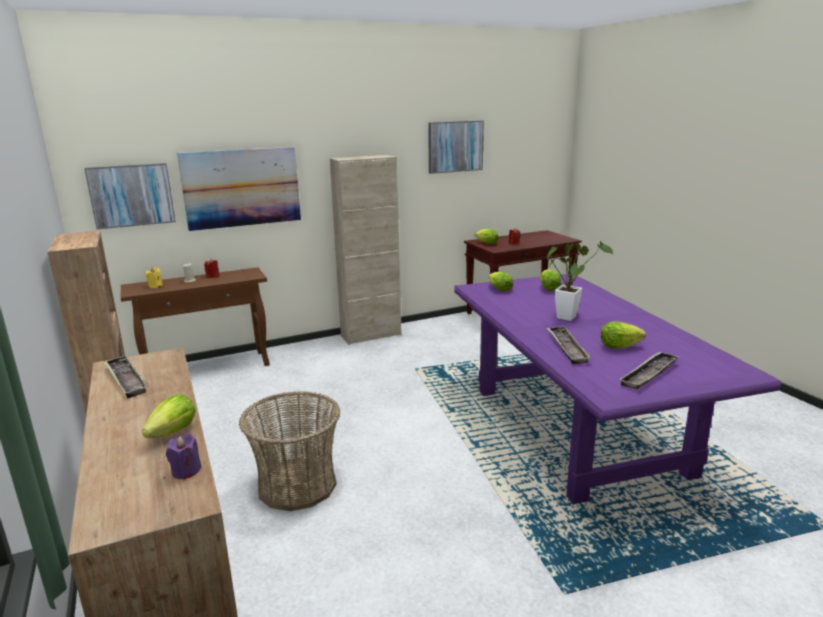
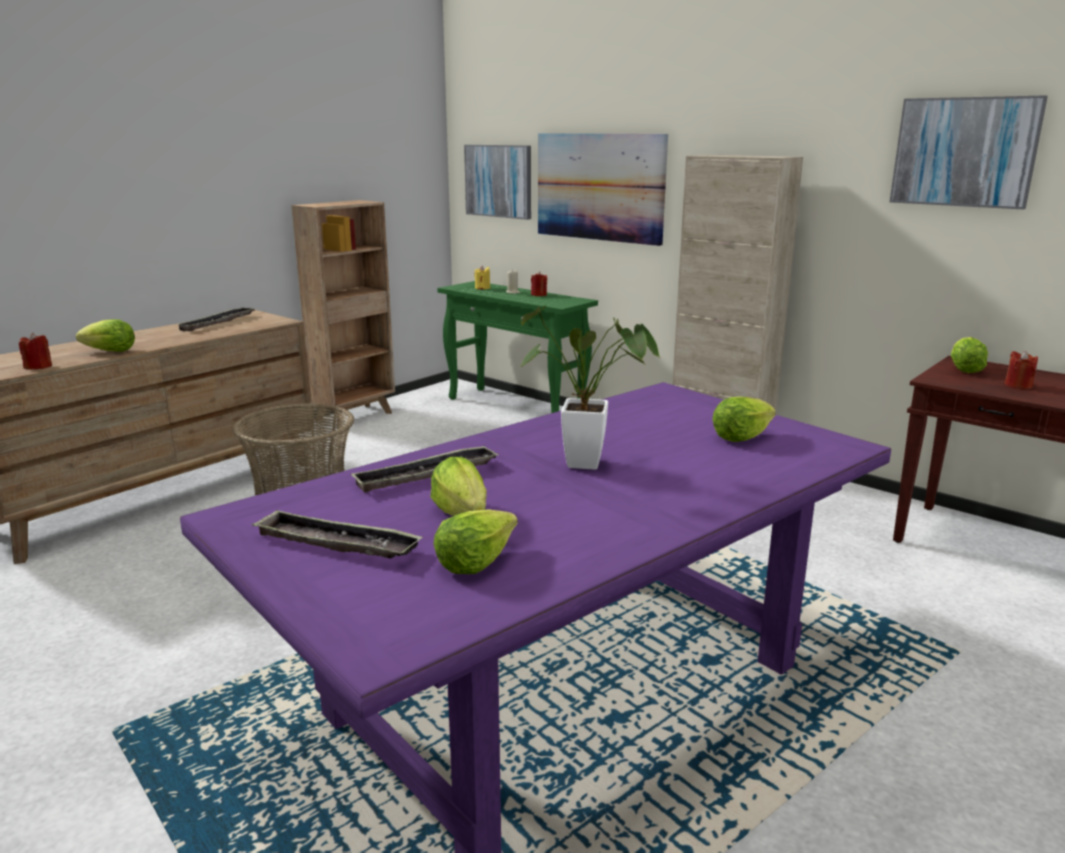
camera: 65 degrees right, 0 degrees up
brown console table [120,267,270,366] -> green console table [437,281,598,413]
purple candle [166,433,202,480] -> red candle [19,332,52,370]
lettuce [489,272,513,291] -> lettuce moved to [433,509,518,574]

